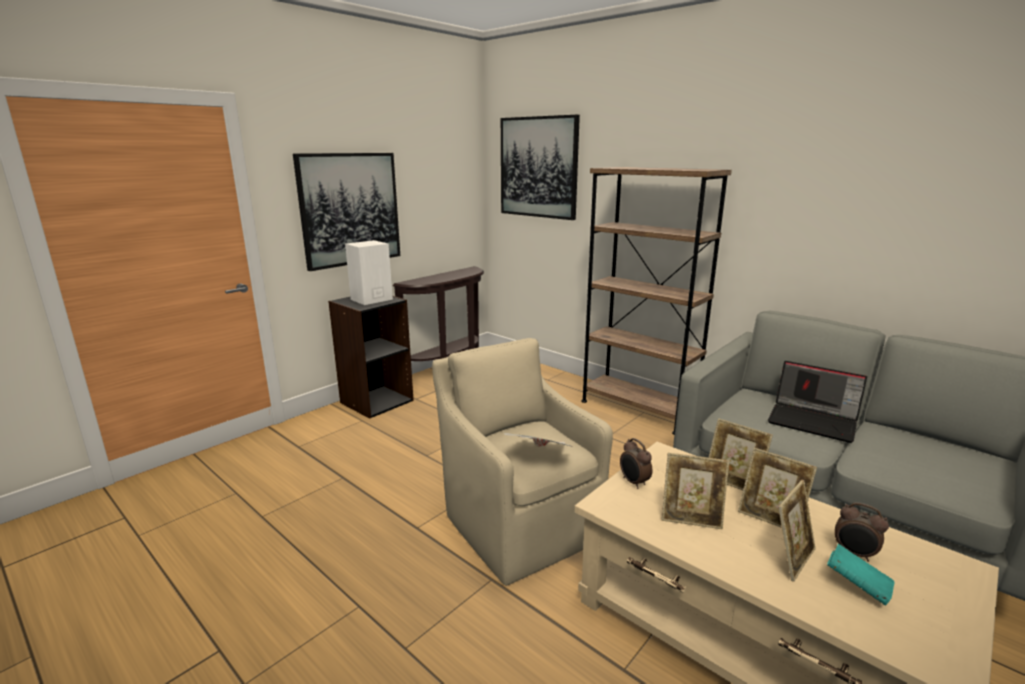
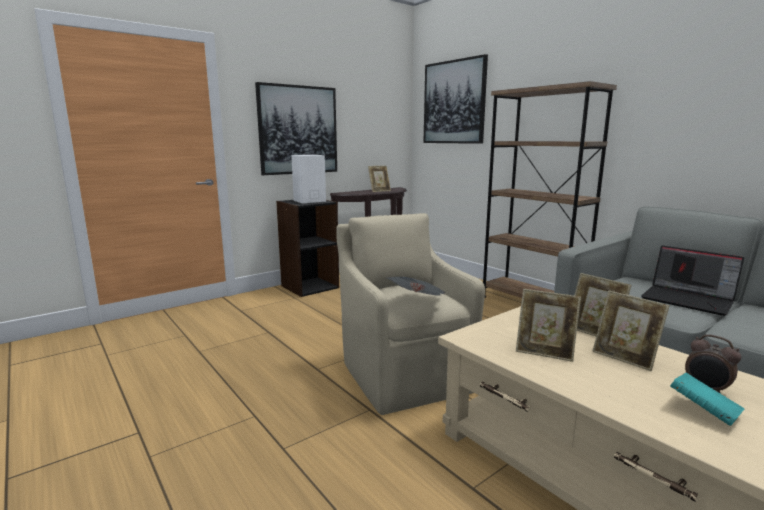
camera: 10 degrees right, 5 degrees down
alarm clock [620,438,652,489] -> none
picture frame [778,480,816,582] -> picture frame moved to [368,166,391,192]

